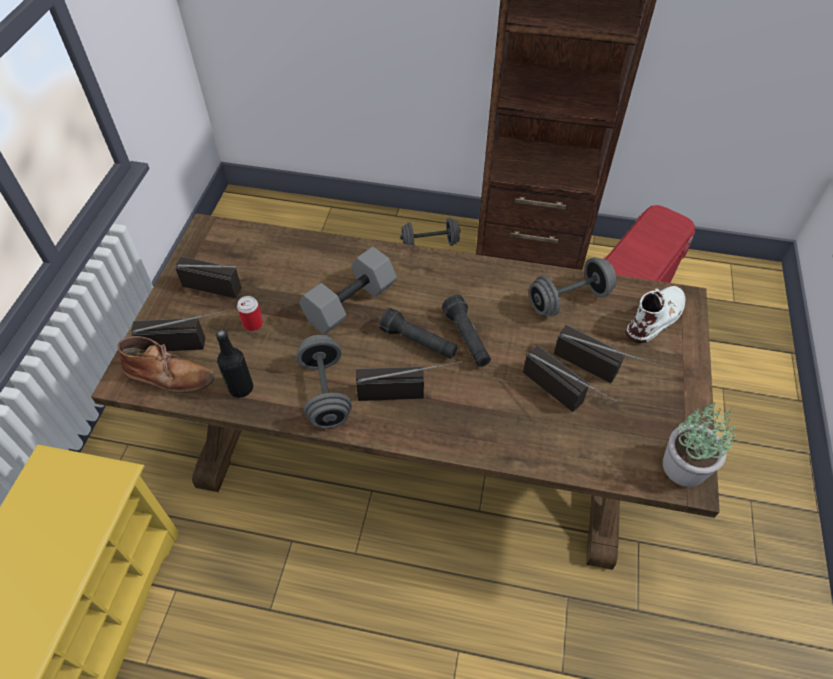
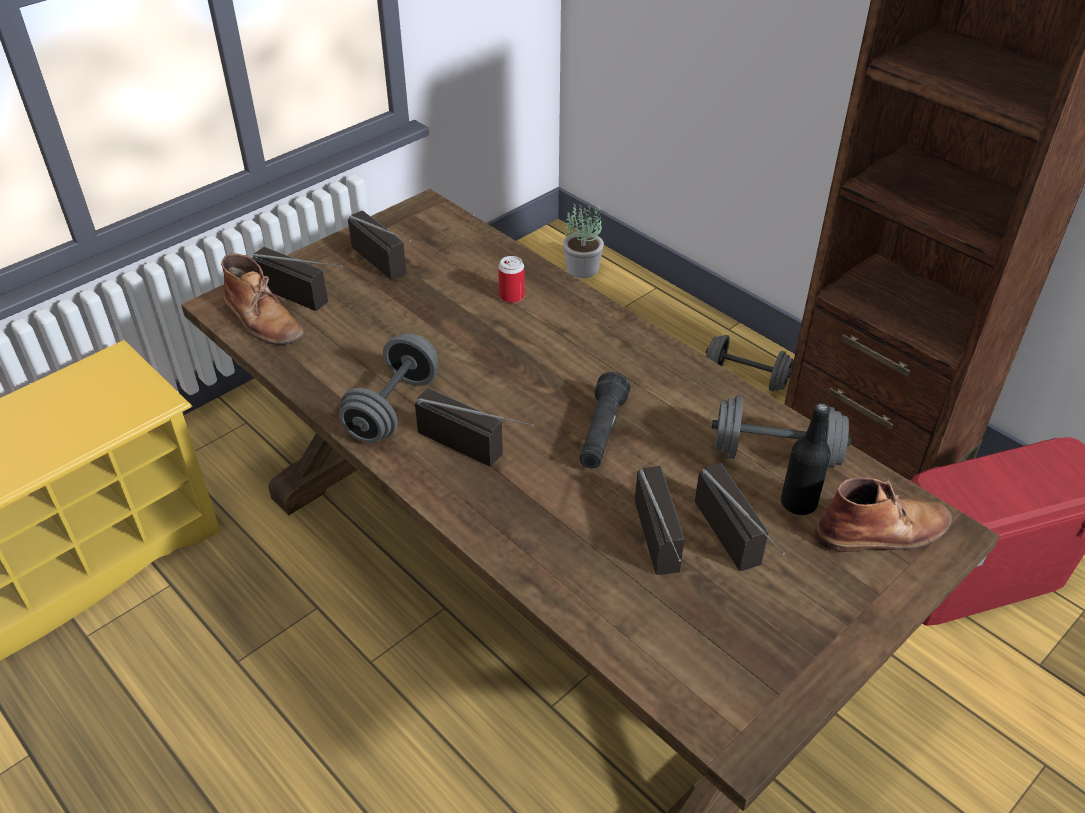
camera: 35 degrees right, 10 degrees down
black bottle [216,329,253,398] -> black bottle moved to [781,403,831,515]
can [237,296,263,331] -> can moved to [498,256,525,303]
grey dumbbell [299,247,397,335] -> none
black flashlight [379,308,458,359] -> none
white boot [625,286,686,343] -> brown boot [814,477,952,552]
potted plant [663,402,736,487] -> potted plant moved to [563,202,604,278]

